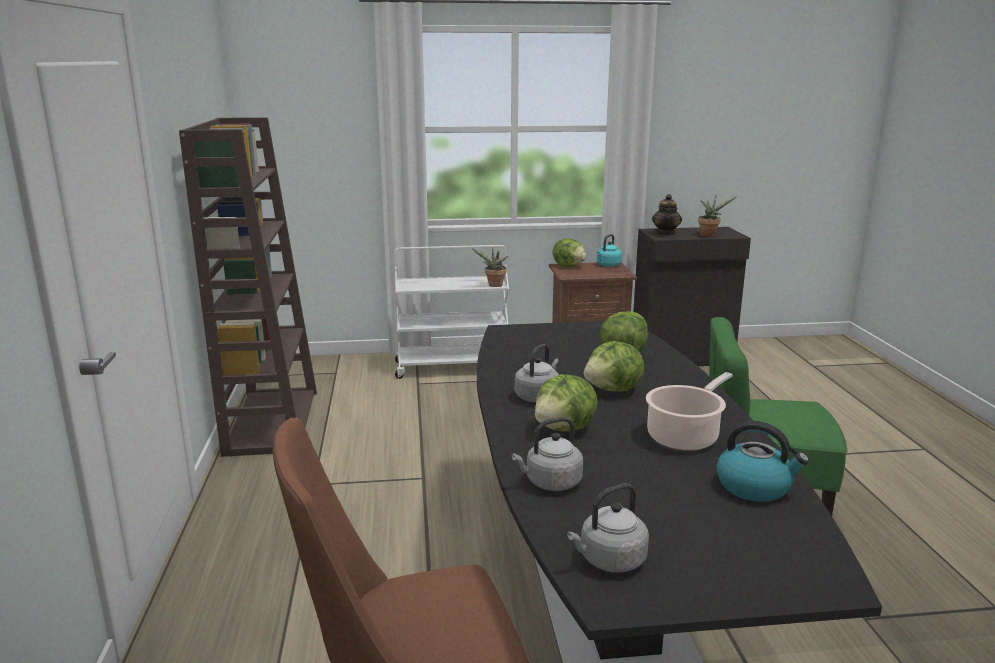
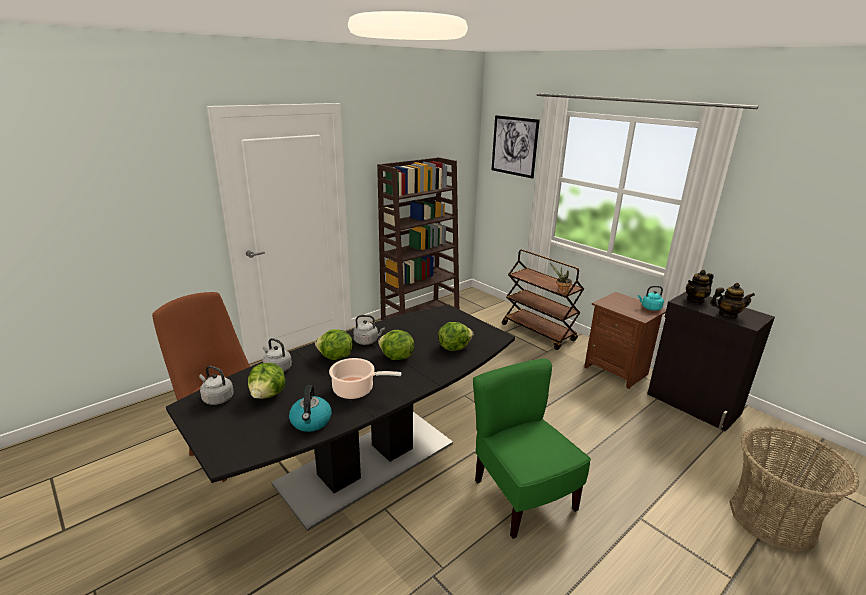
camera: 55 degrees right, 5 degrees up
white cart [394,245,509,379] -> brown cart [502,249,584,350]
lettuce [552,238,587,267] -> lettuce moved to [248,363,285,399]
potted plant [698,196,737,237] -> teapot [710,283,755,318]
none -> picture [491,115,540,179]
none -> basket [729,426,860,552]

